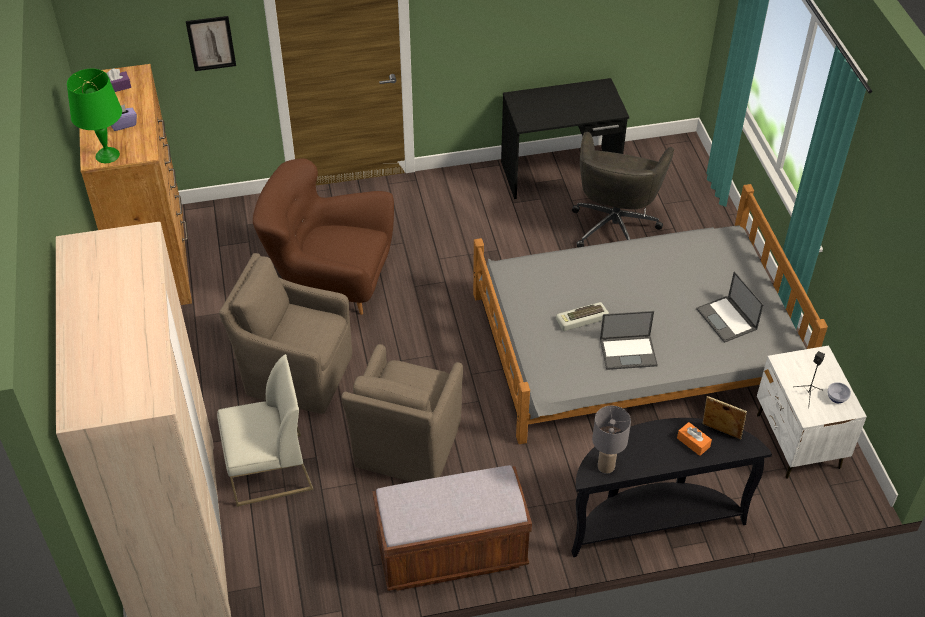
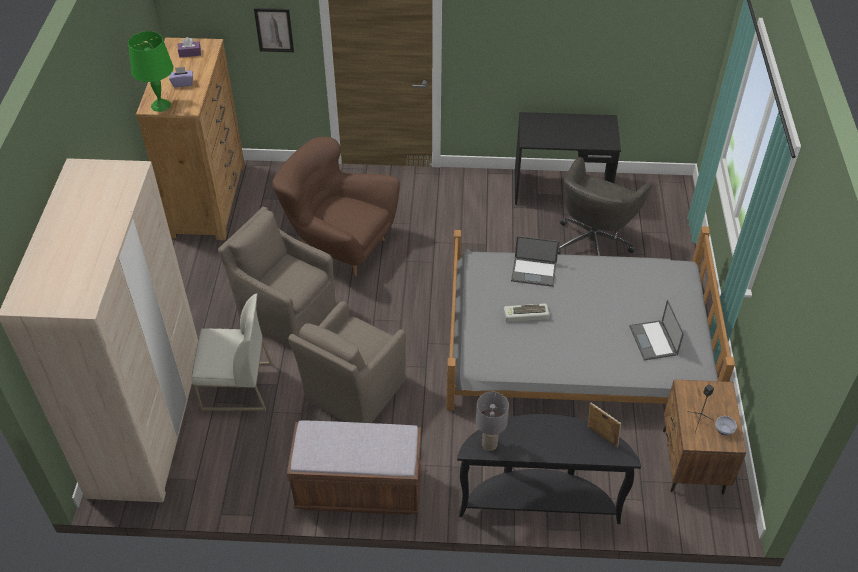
camera: 15 degrees right, 0 degrees up
laptop [600,311,658,370] -> laptop moved to [511,236,559,287]
orange tissue box [677,422,712,456] -> none
white nightstand [757,345,867,479] -> brown nightstand [663,379,746,494]

